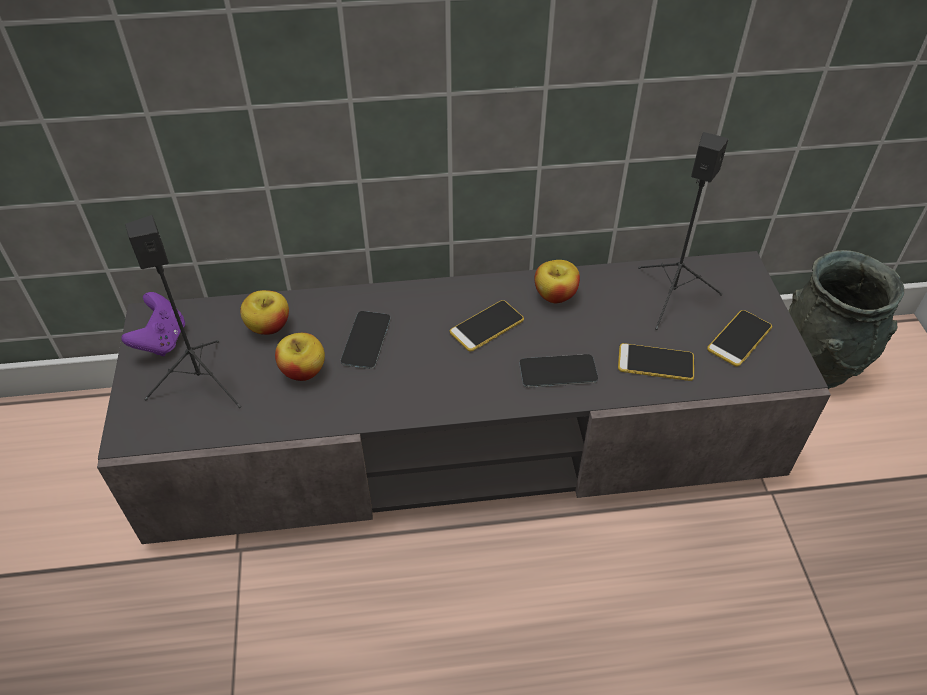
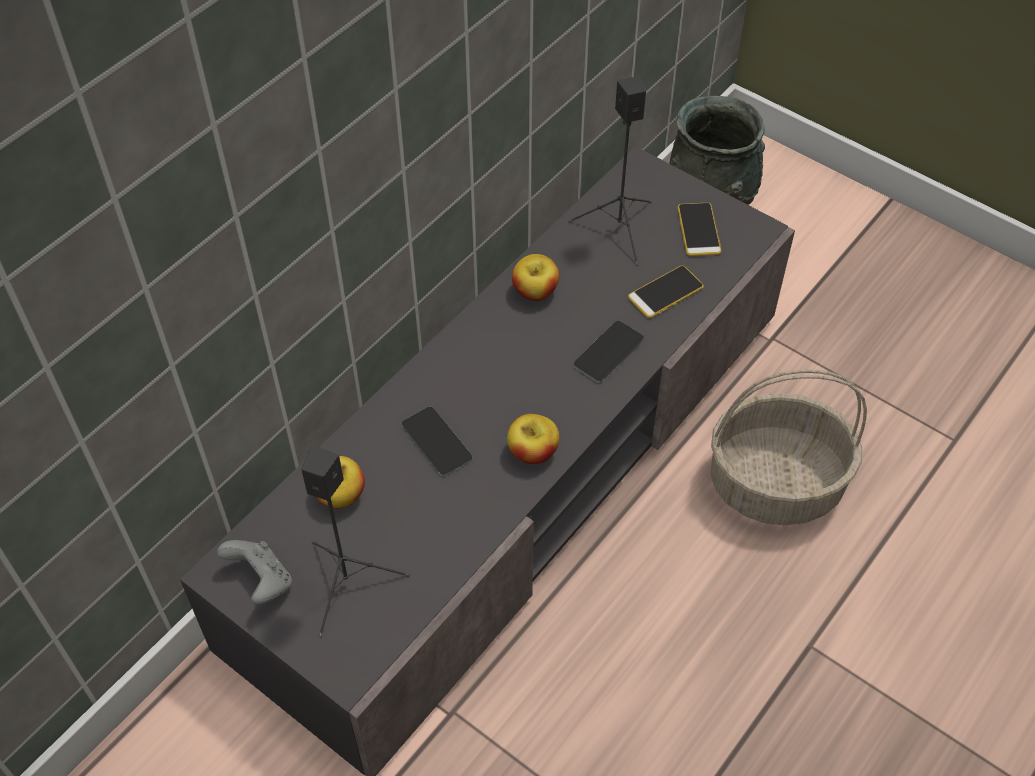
camera: 45 degrees left, 5 degrees up
purple game controller [121,292,185,356] -> grey game controller [217,540,292,605]
apple [275,333,325,381] -> apple moved to [507,414,559,464]
phone [450,300,524,351] -> none
none -> basket [711,370,867,525]

